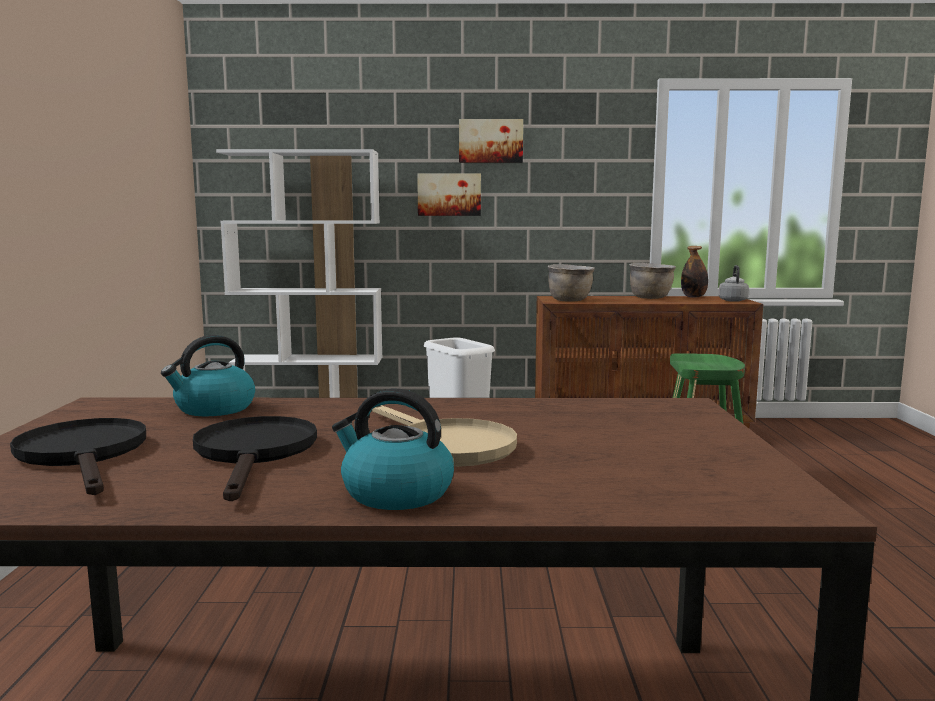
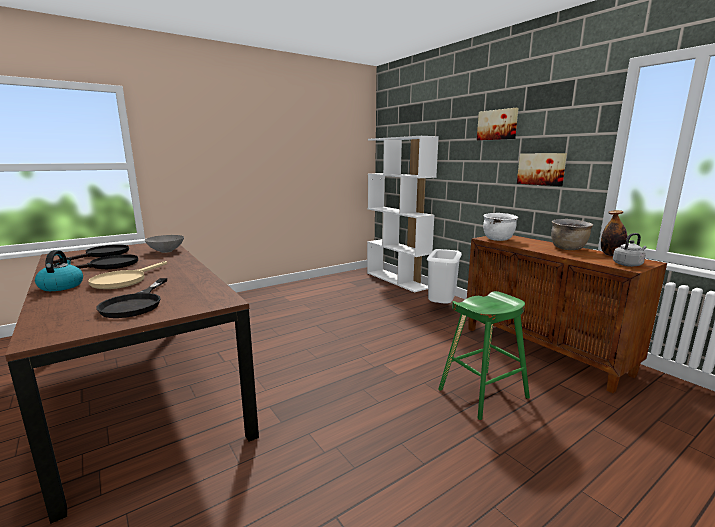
camera: 55 degrees right, 5 degrees up
kettle [161,335,255,416] -> grey bowl [145,235,184,253]
picture [417,173,481,216] -> picture moved to [517,153,567,186]
brown cooking pot [548,264,595,302] -> white cooking pot [483,213,518,241]
none -> black frying pan [96,278,167,318]

